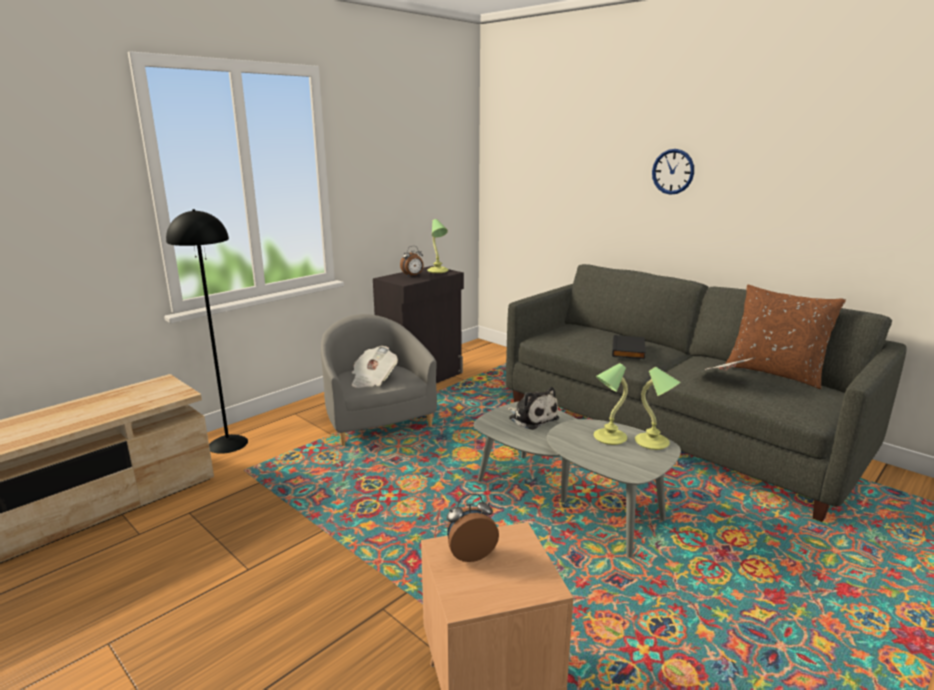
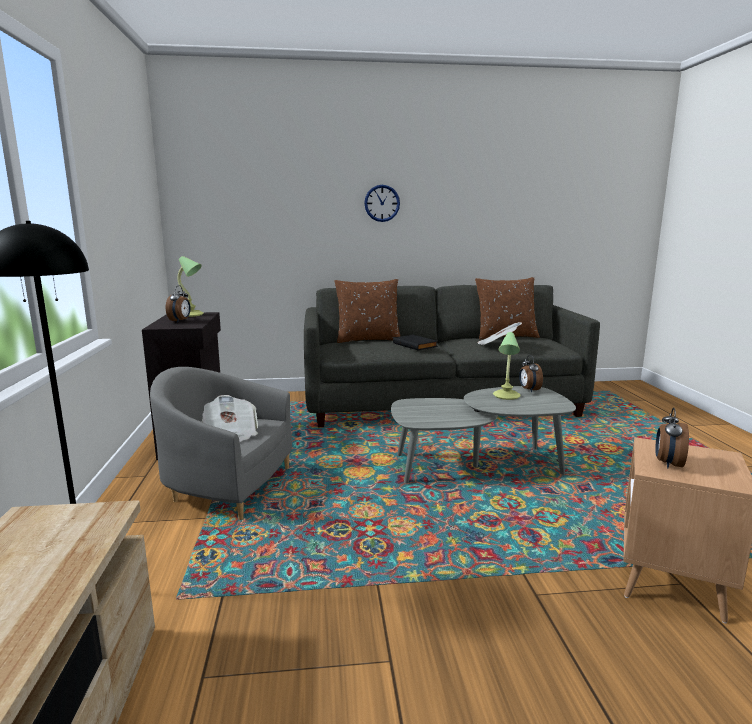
camera: 50 degrees left, 5 degrees down
plush toy [507,387,559,430] -> none
table lamp [635,367,680,450] -> alarm clock [519,355,543,392]
none -> brown pillow [335,279,401,343]

